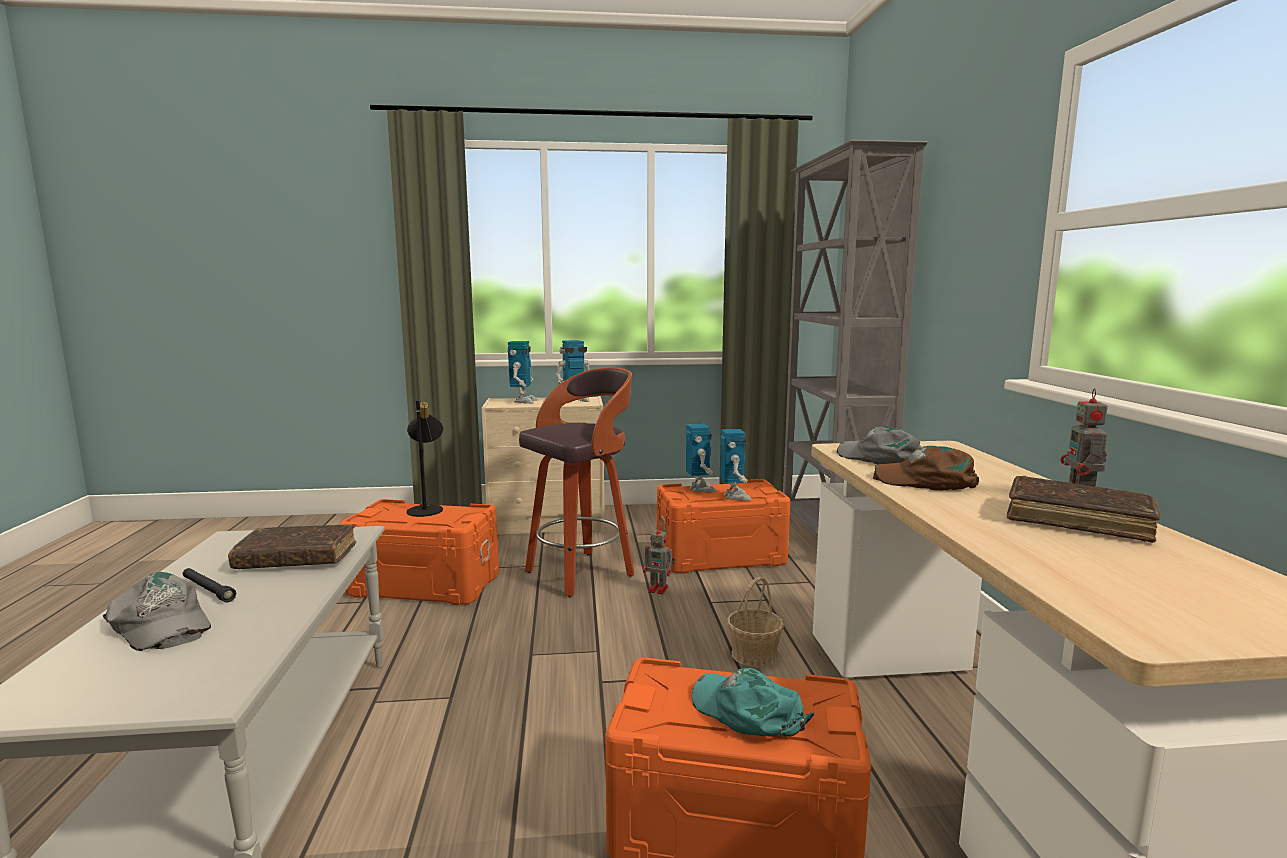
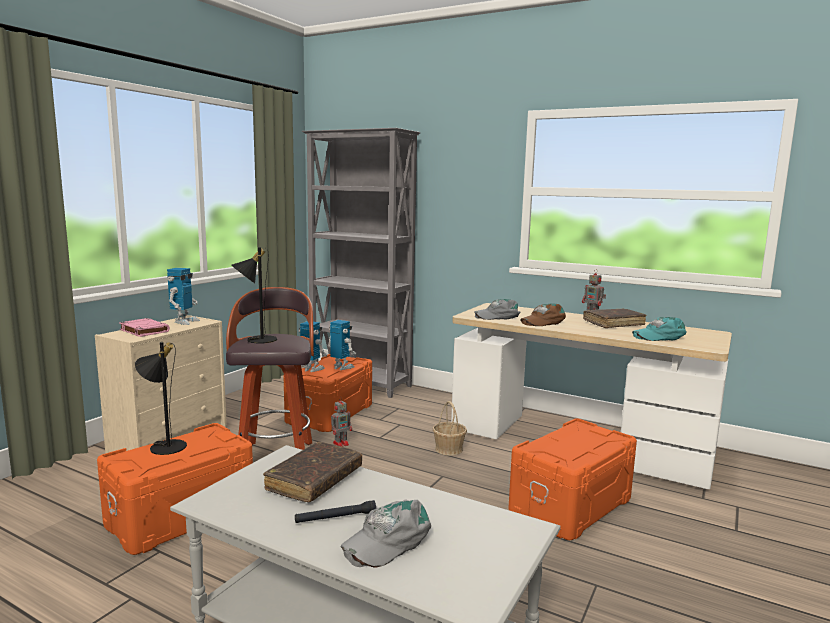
camera: 55 degrees left, 0 degrees up
grey cap [103,571,211,651] -> grey cap turned 150 degrees clockwise [341,500,431,568]
toy robot [508,341,538,404] -> pink book [119,318,170,337]
turquoise cap [692,668,814,737] -> turquoise cap moved to [632,317,687,341]
none -> black table lamp [231,247,277,344]

